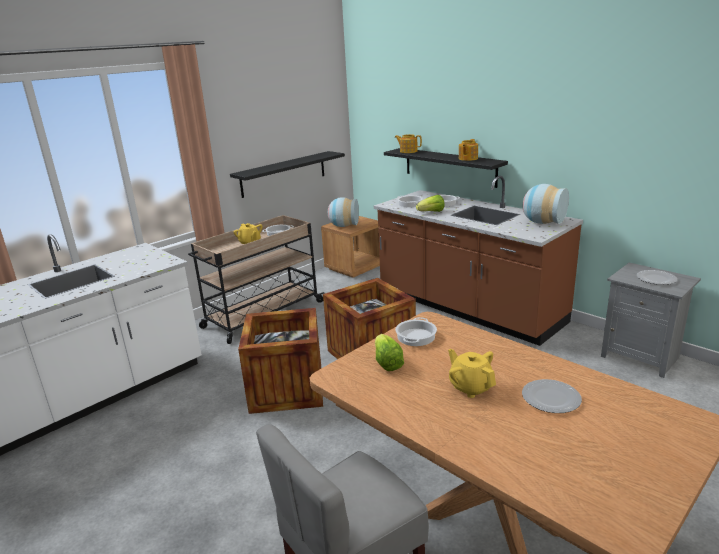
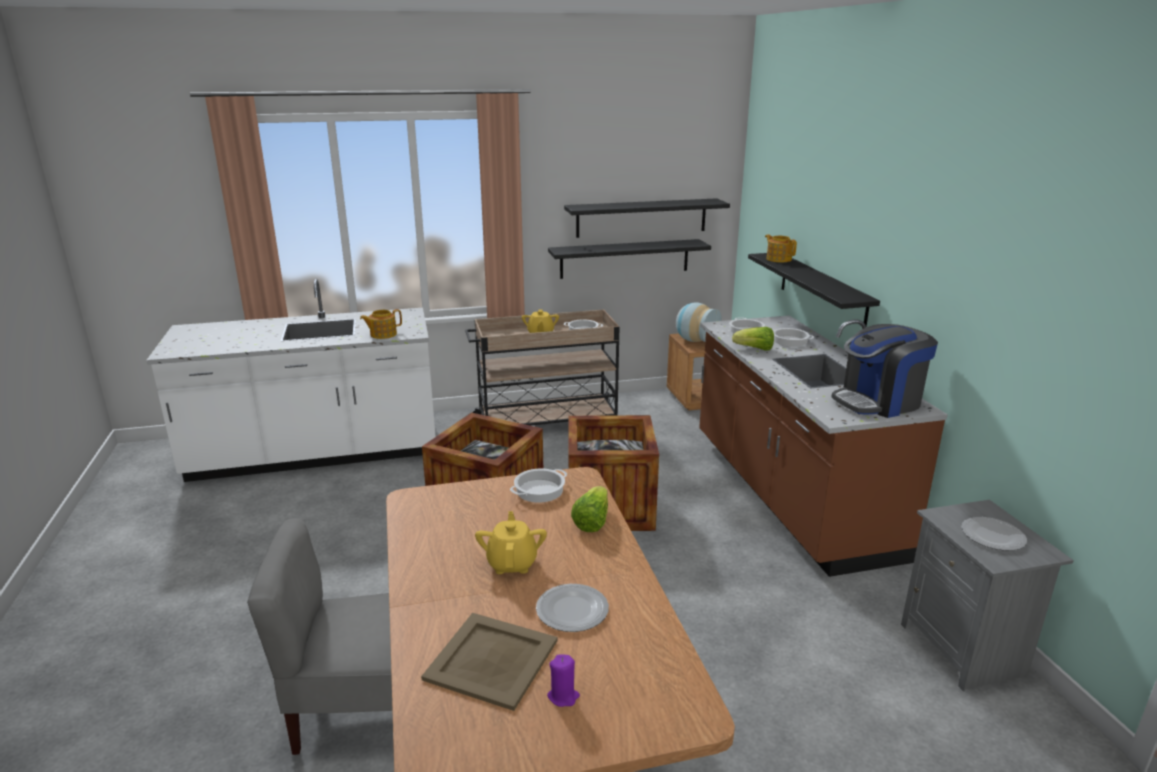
camera: 30 degrees right, 0 degrees up
lettuce [375,334,404,371] -> lettuce moved to [571,486,608,532]
teapot [459,139,478,161] -> teapot moved to [360,309,402,339]
vase [523,184,569,224] -> coffee machine [831,324,938,418]
none -> beige tray [421,613,557,711]
none -> purple candle [547,654,580,707]
none -> black shelf [564,198,730,238]

